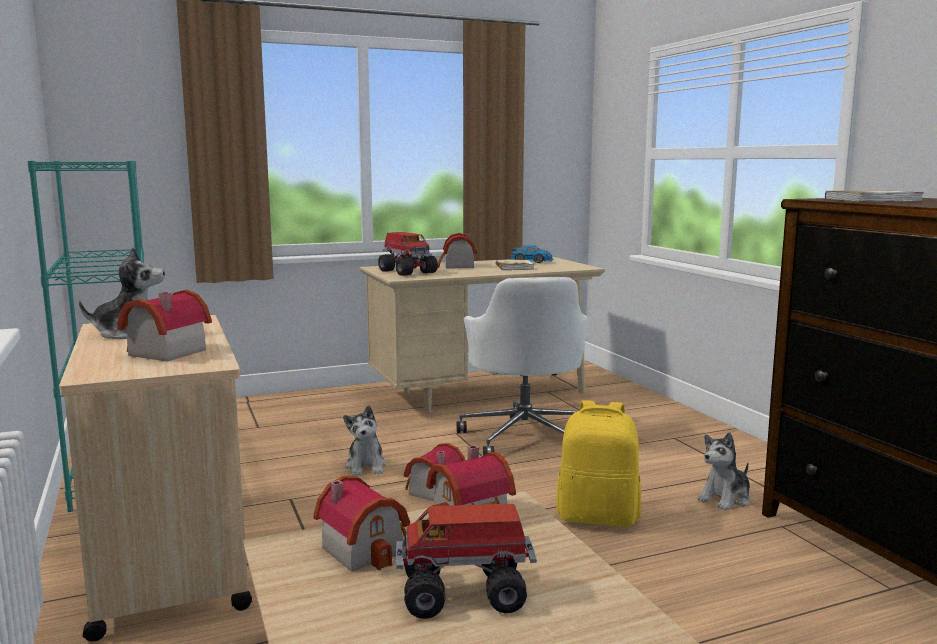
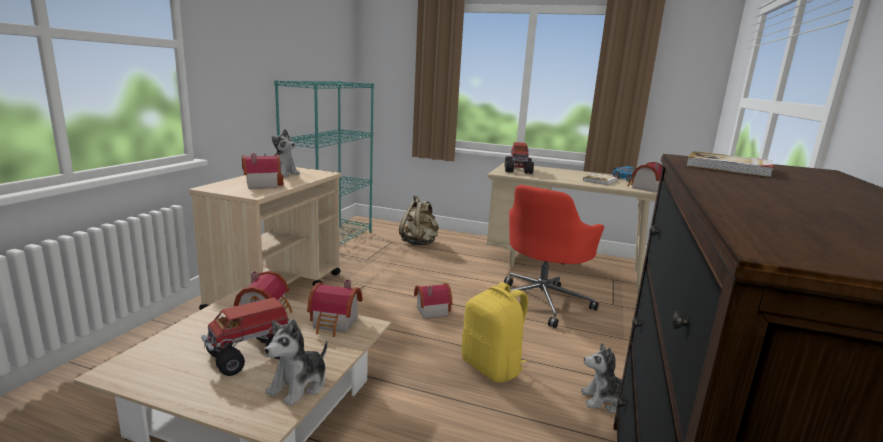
camera: 40 degrees right, 5 degrees up
plush toy [343,405,387,476] -> plush toy moved to [264,319,327,406]
toy truck [394,504,537,619] -> toy truck turned 75 degrees counterclockwise [201,297,291,376]
toy house [438,232,477,268] -> toy house moved to [627,162,662,192]
white office chair [456,277,588,456] -> red office chair [504,185,604,328]
none -> beige backpack [399,195,439,245]

